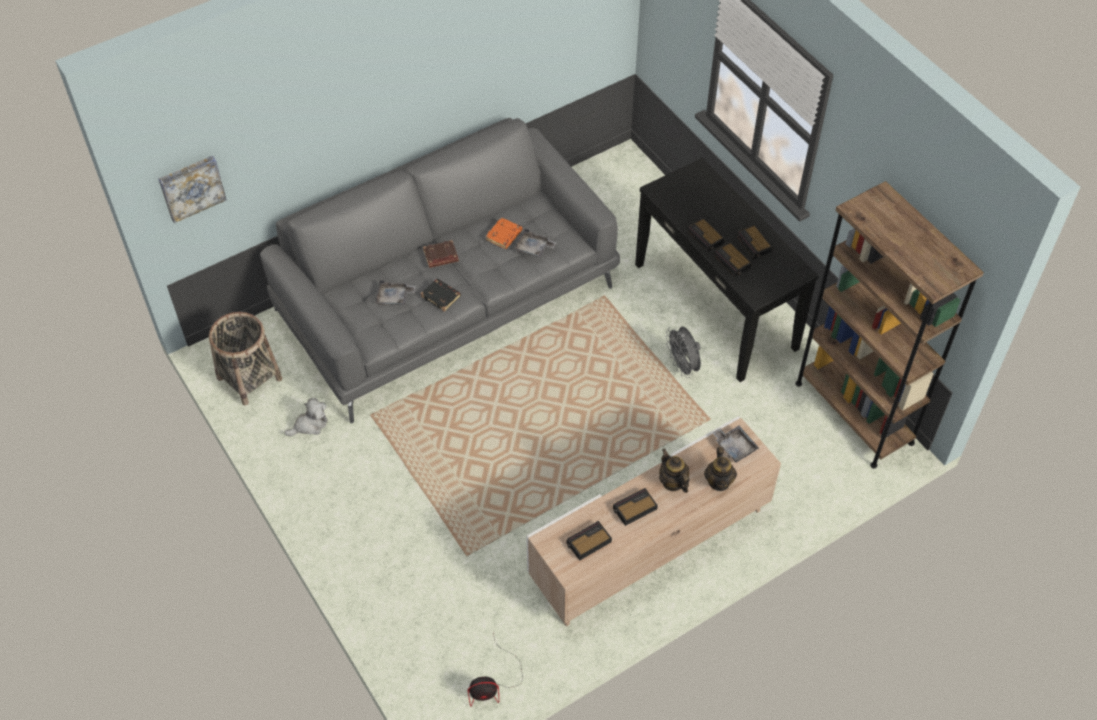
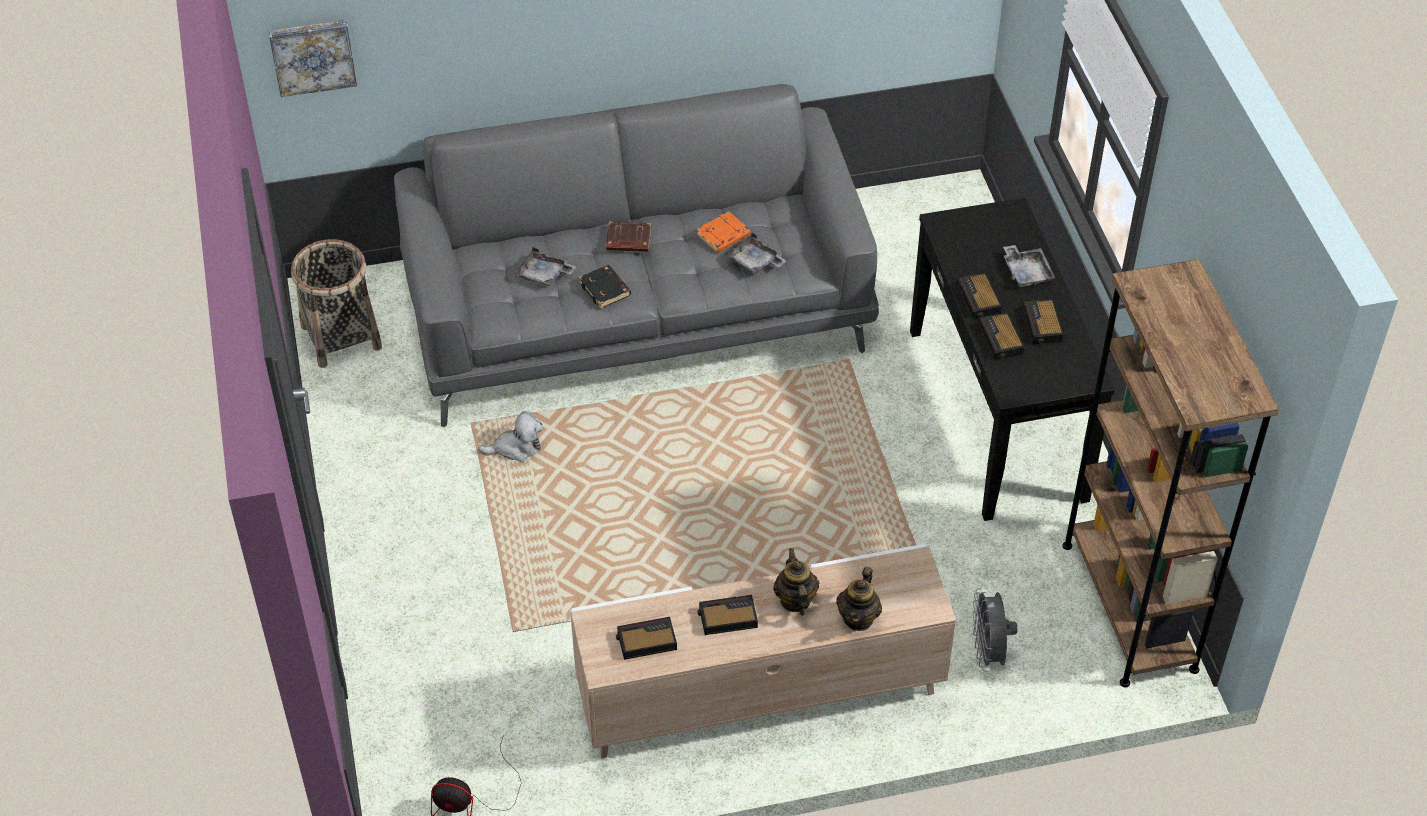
camera: 20 degrees right, 5 degrees down
plush toy [284,398,328,436] -> plush toy moved to [478,411,543,463]
grey fan [666,327,701,378] -> grey fan moved to [972,588,1018,672]
grey tray [712,426,759,462] -> grey tray moved to [1003,245,1055,287]

